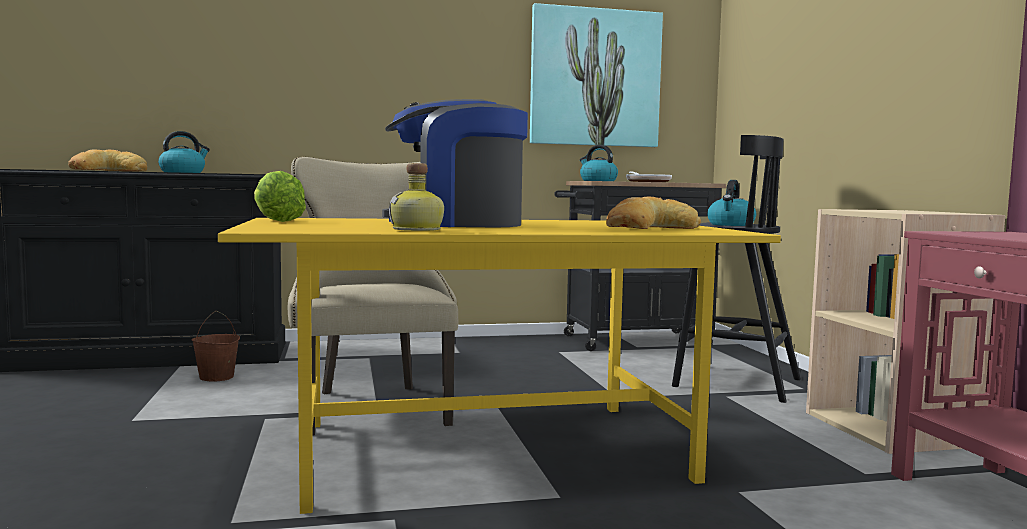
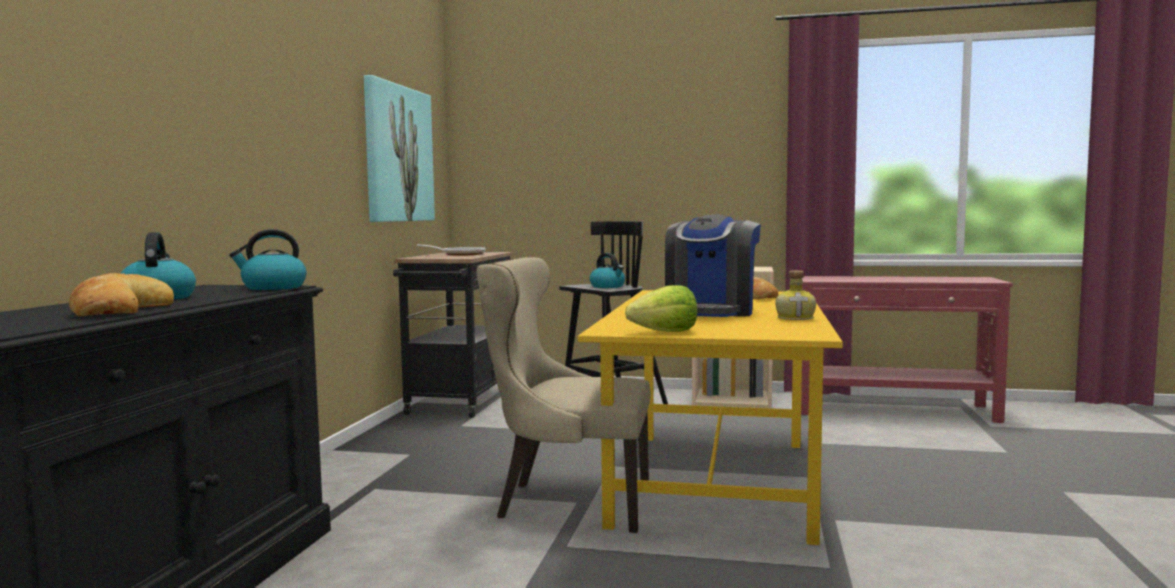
camera: 65 degrees left, 0 degrees up
brown bucket [192,311,240,381] -> none
kettle [580,145,618,181] -> kettle moved to [229,229,307,290]

